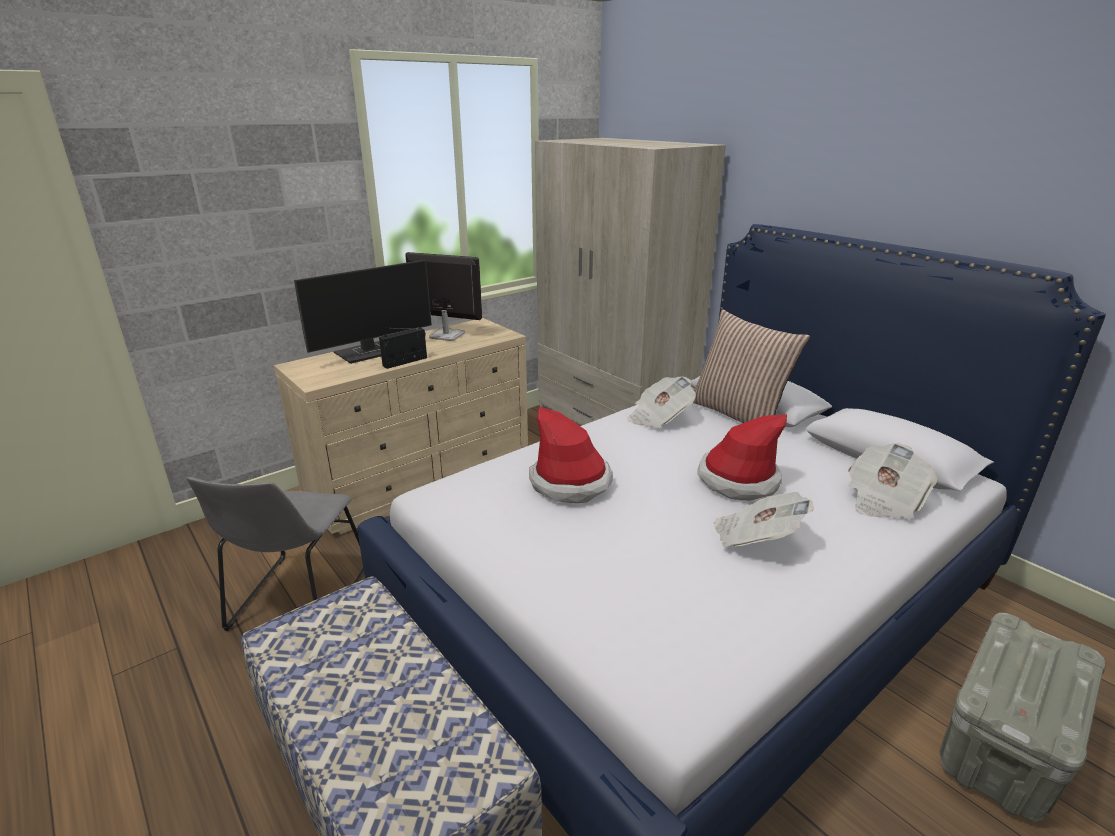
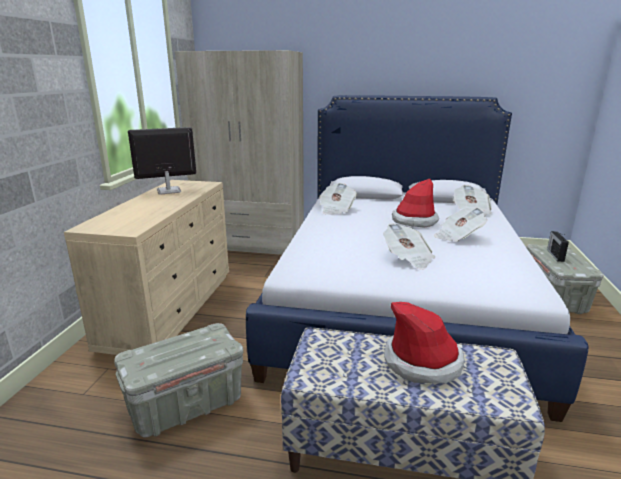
camera: 40 degrees left, 5 degrees down
grey chair [186,477,364,631] -> grey storage box [114,323,243,438]
monitor [294,260,432,364] -> none
radio [379,327,427,369] -> radio moved to [547,231,569,262]
hat [529,407,613,503] -> hat moved to [384,302,464,383]
pillow [693,309,810,423] -> none
none -> newspaper [383,223,435,270]

